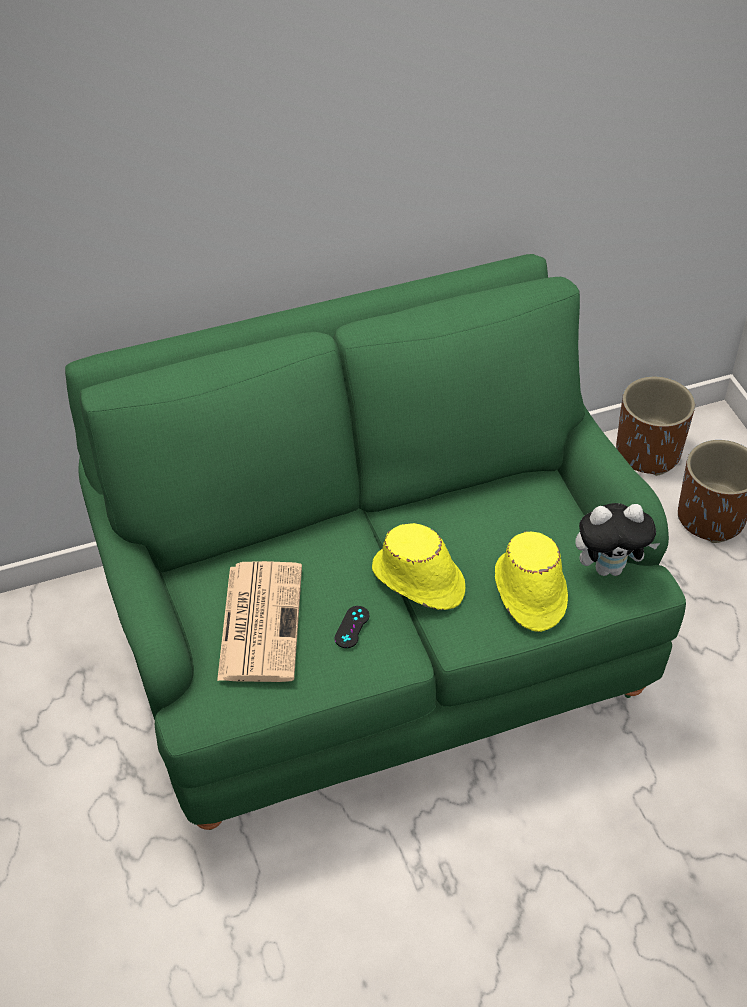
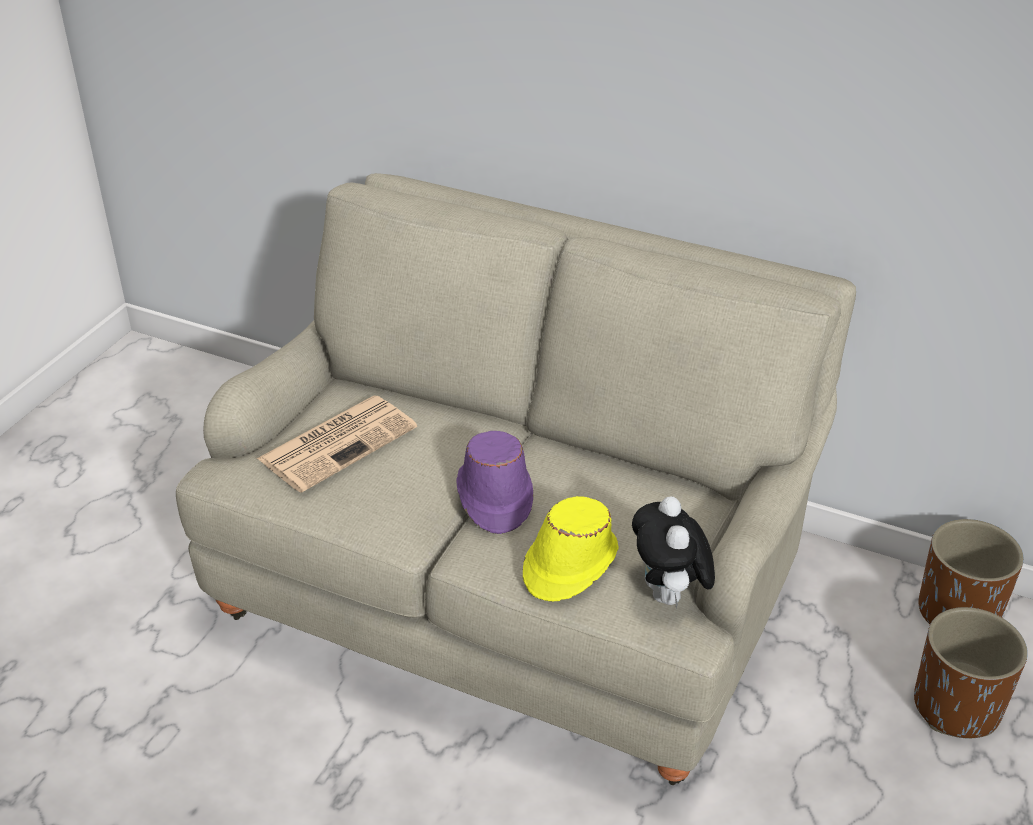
camera: 45 degrees right, 10 degrees down
green sofa [65,254,686,830] -> beige sofa [176,173,856,785]
black game controller [335,606,369,648] -> none
yellow hat [372,523,466,610] -> purple hat [456,431,533,534]
plush toy [575,503,660,576] -> plush toy turned 45 degrees clockwise [632,496,715,608]

